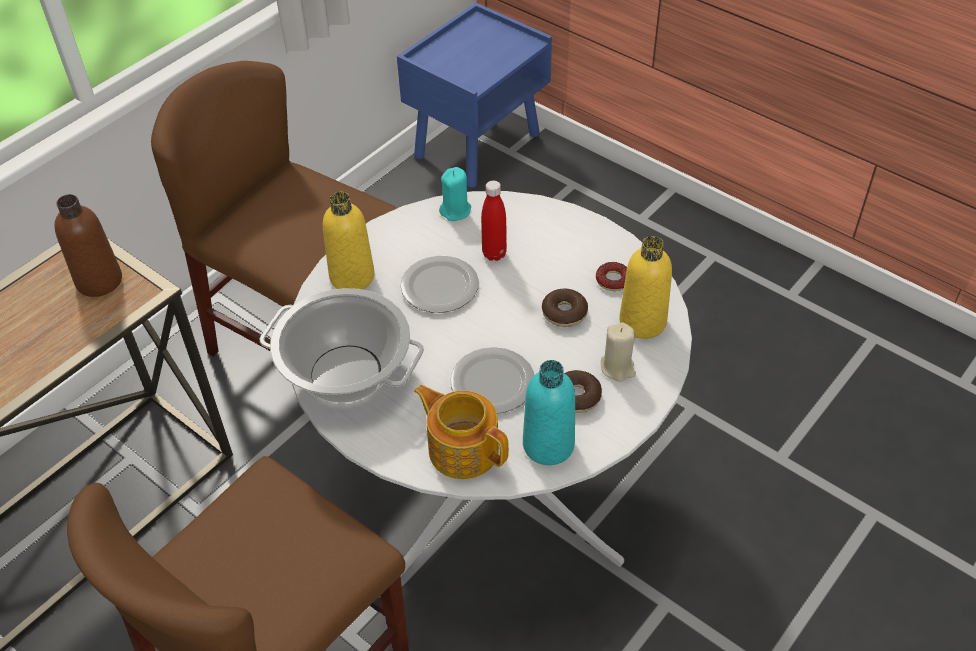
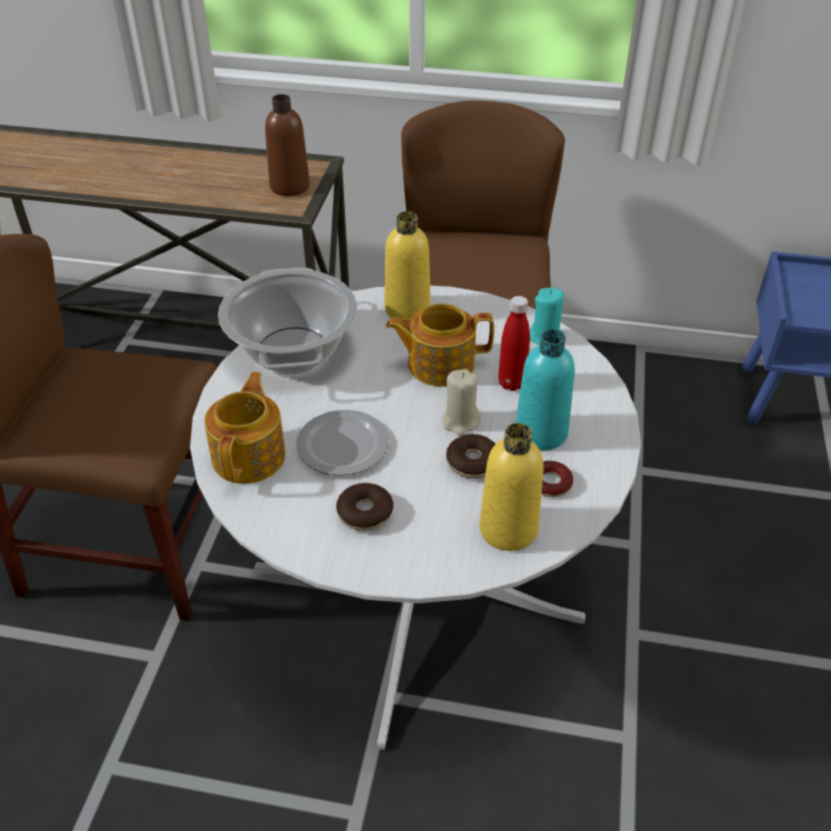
camera: 60 degrees right, 5 degrees down
plate [400,256,479,313] -> teapot [385,303,494,387]
turquoise bottle [523,360,575,465] -> turquoise bottle moved to [515,329,575,450]
beige candle [601,322,636,382] -> beige candle moved to [443,369,481,436]

